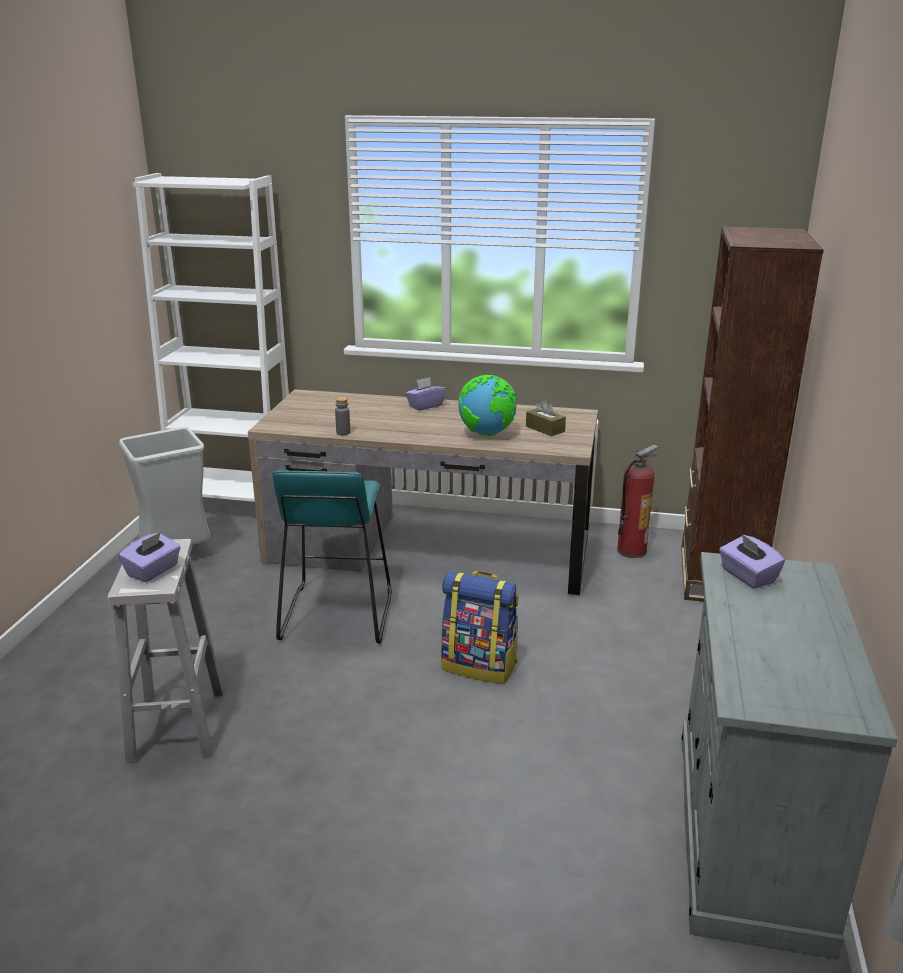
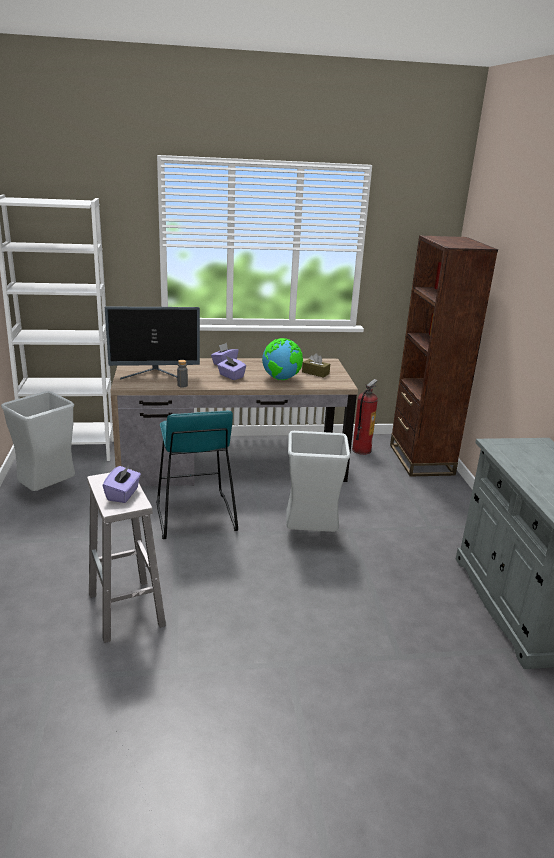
camera: 20 degrees left, 0 degrees up
backpack [441,571,518,684] -> grey trash can [286,431,350,532]
purple tissue box [719,533,785,589] -> purple tissue box moved to [217,356,246,380]
none -> monitor [105,307,200,380]

